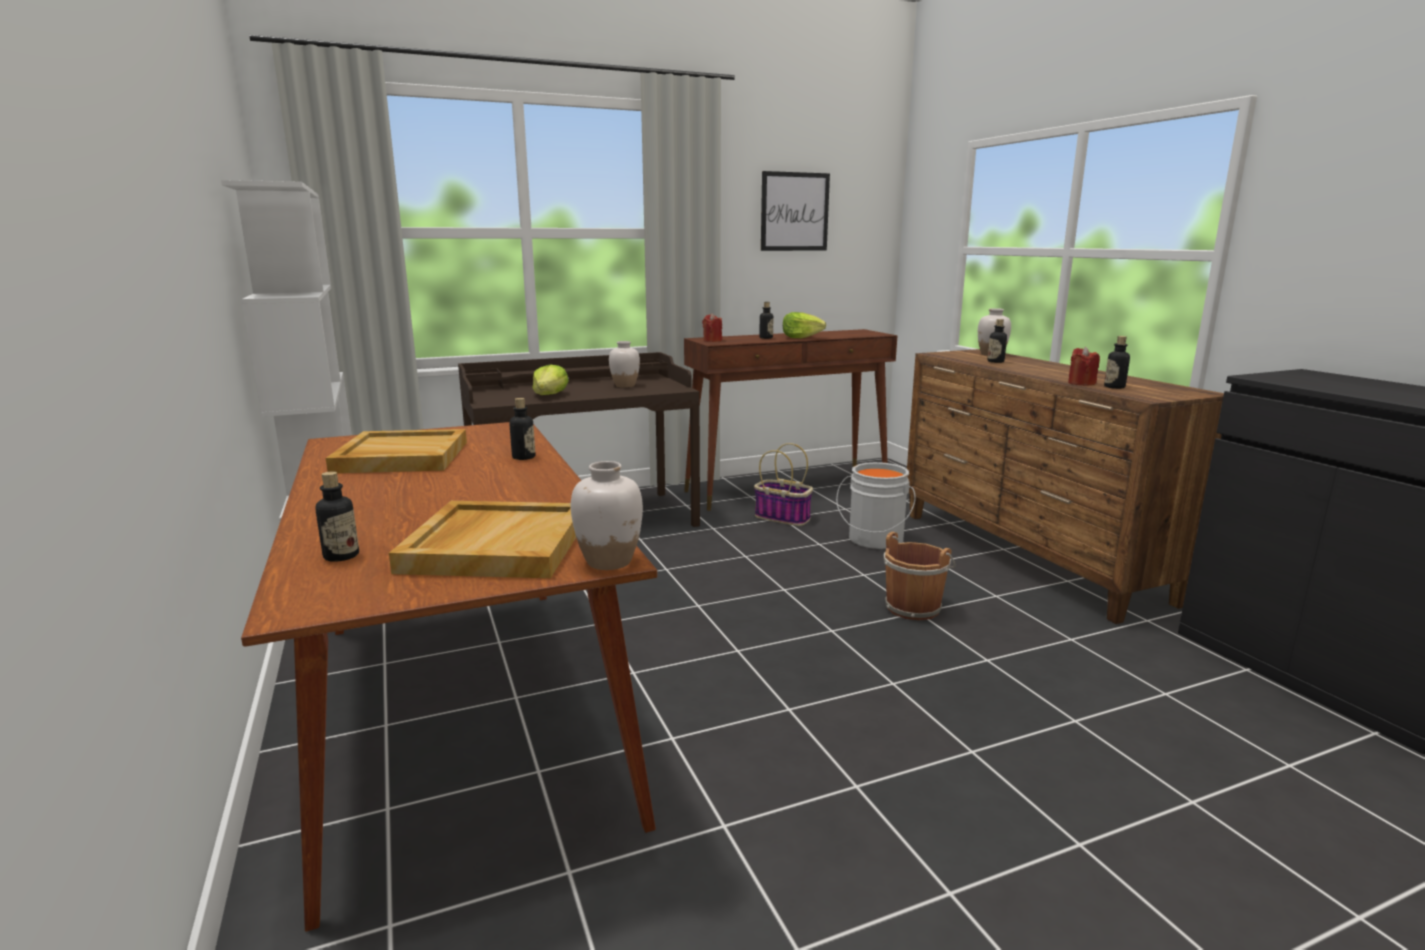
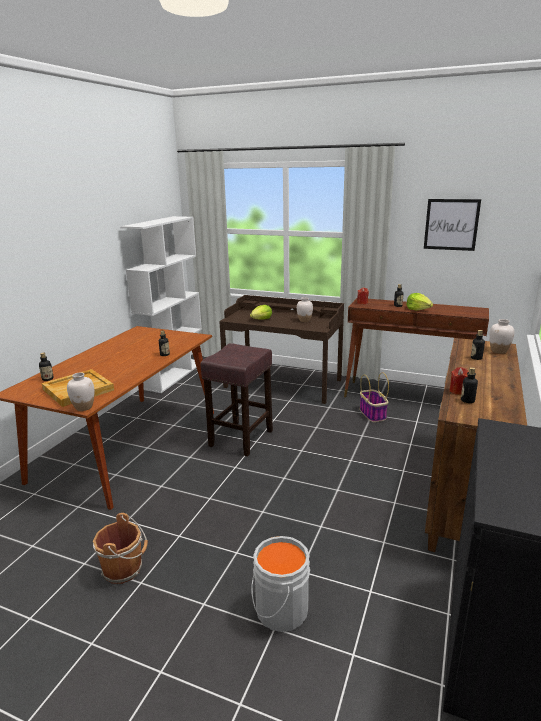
camera: 45 degrees right, 5 degrees up
beige tray [326,429,467,473] -> none
grey bucket [836,462,916,549] -> grey bucket moved to [251,536,310,632]
brown bucket [884,532,956,621] -> brown bucket moved to [93,513,148,584]
none -> brown stool [201,343,273,457]

